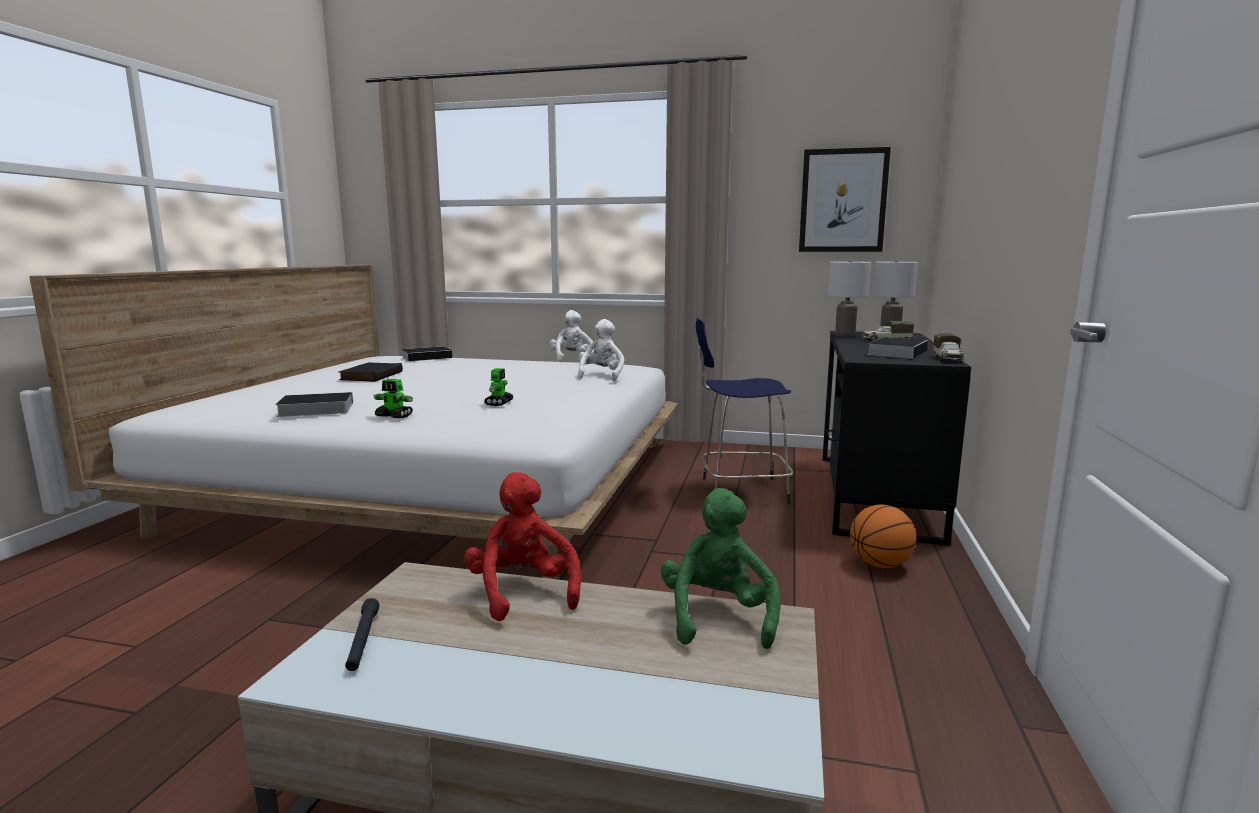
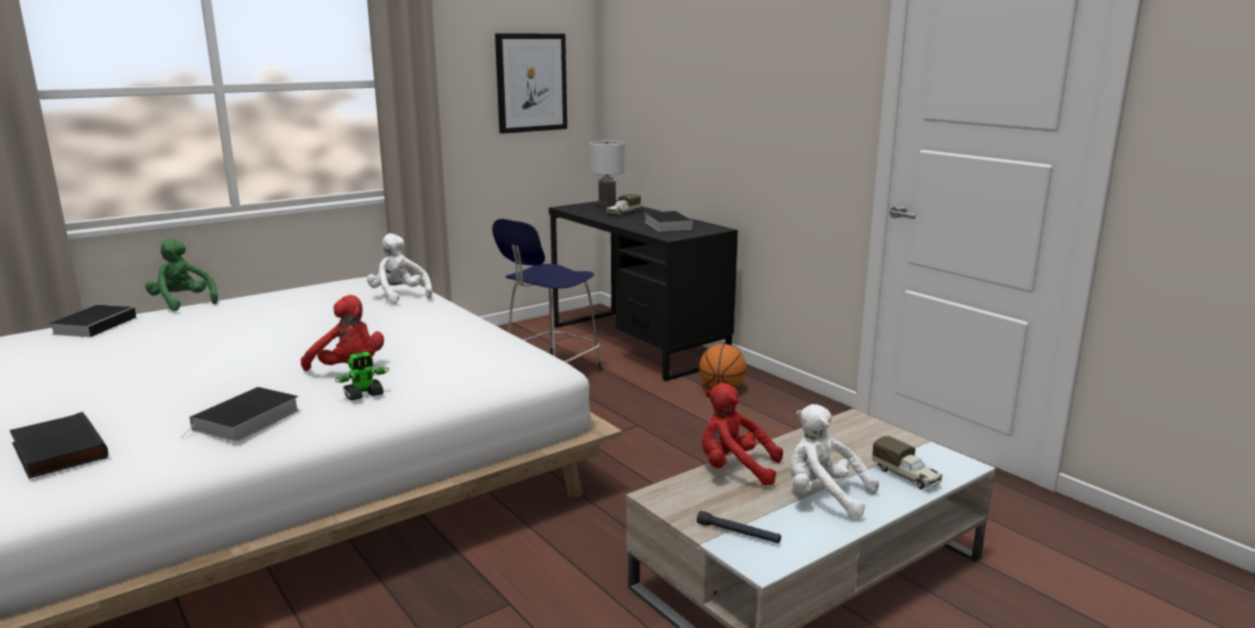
camera: 50 degrees left, 5 degrees up
black book [339,362,403,382] -> black book moved to [10,412,108,479]
toy robot [484,368,514,406] -> none
white plush toy [550,310,594,362] -> white plush toy moved to [790,404,879,518]
green plush toy [661,488,781,649] -> green plush toy moved to [145,239,218,311]
white table lamp [828,260,871,337] -> none
toy truck [933,332,964,363] -> toy truck moved to [872,436,943,489]
none -> red plush toy [301,295,384,371]

